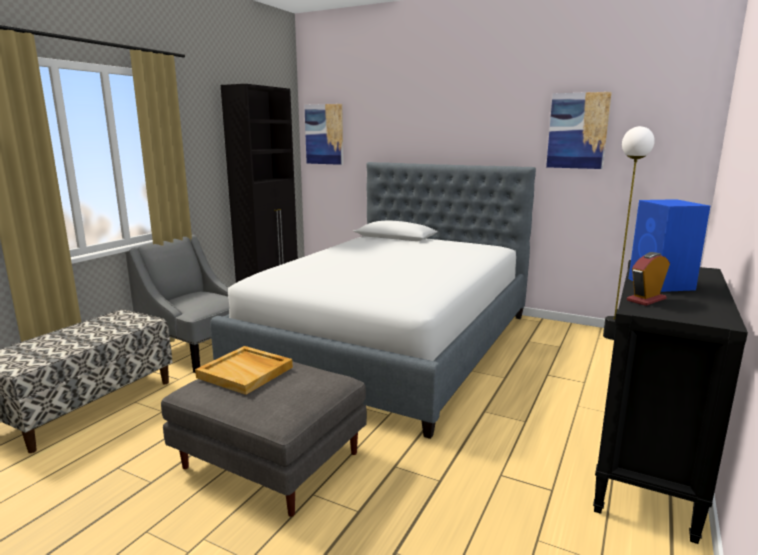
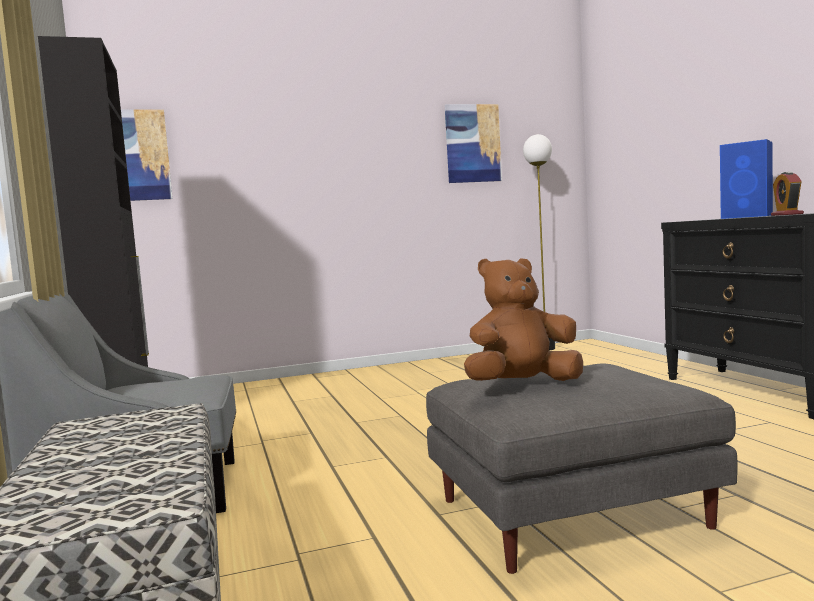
camera: 45 degrees left, 10 degrees down
beige tray [195,346,293,395] -> brown plush toy [464,258,583,381]
bed [210,162,536,439] -> none

